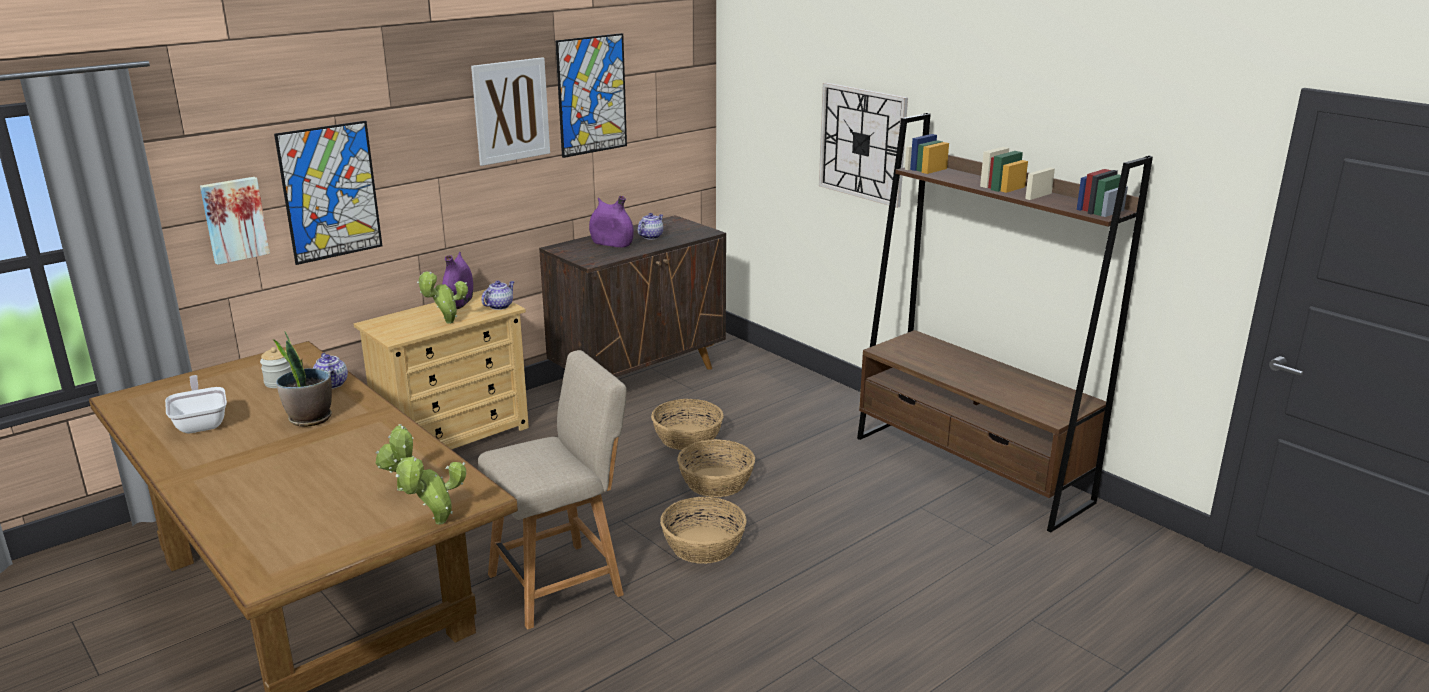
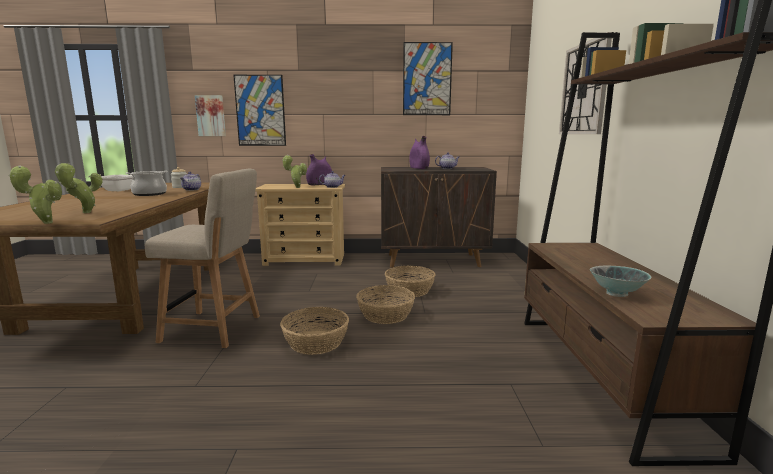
camera: 40 degrees right, 10 degrees down
potted plant [272,331,332,427] -> cooking pot [126,171,168,196]
picture [471,57,550,166] -> none
none -> bowl [590,266,651,297]

